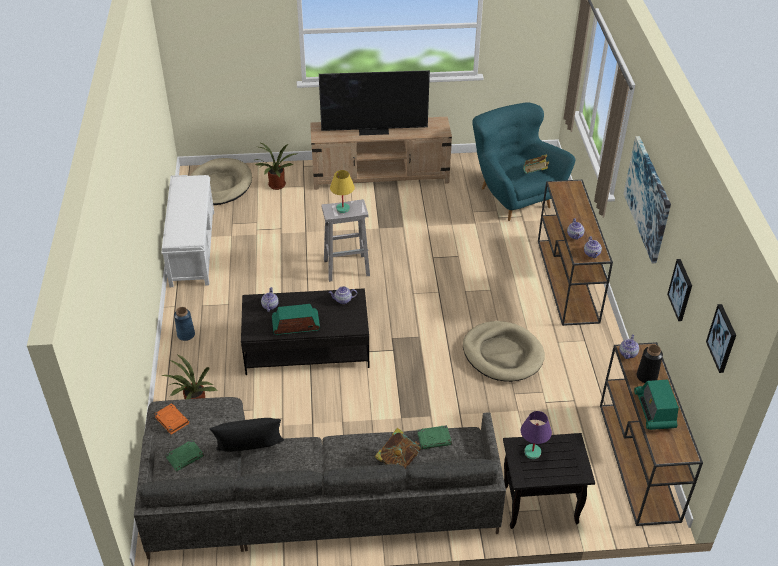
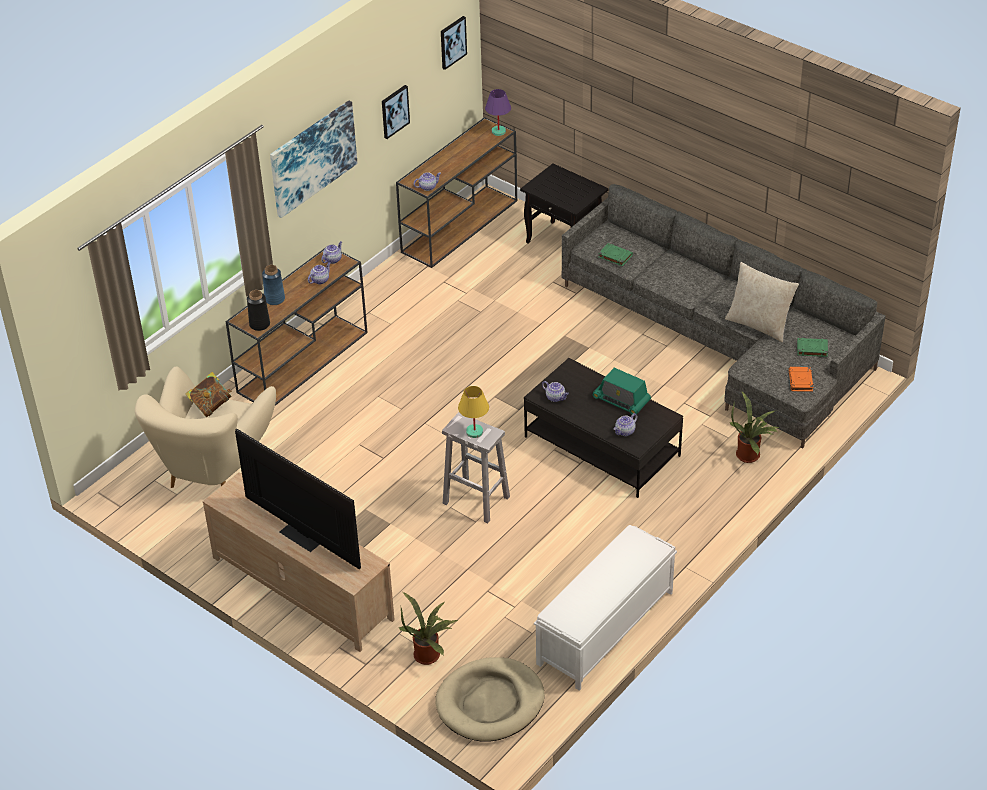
camera: 135 degrees left, 0 degrees up
blue vase [174,307,195,341] -> blue vase moved to [262,265,285,305]
black pillow [210,418,284,452] -> beige pillow [725,262,799,343]
book [375,428,421,469] -> none
beige dog bed [463,321,545,382] -> none
turquoise armchair [472,102,575,221] -> beige armchair [135,367,276,488]
purple table lamp [521,411,552,459] -> purple table lamp moved to [485,89,511,136]
radio [634,380,679,430] -> none
black vase [637,344,663,383] -> black vase moved to [247,290,270,331]

